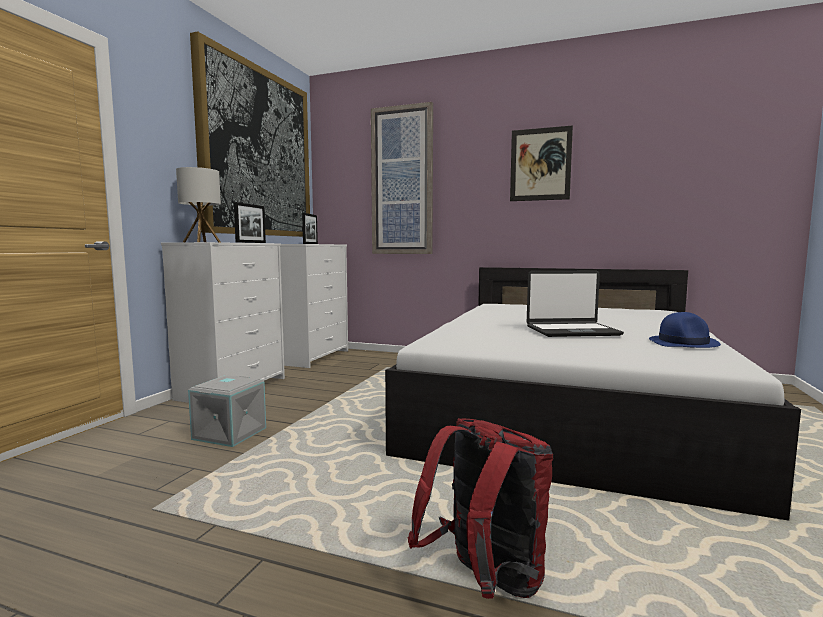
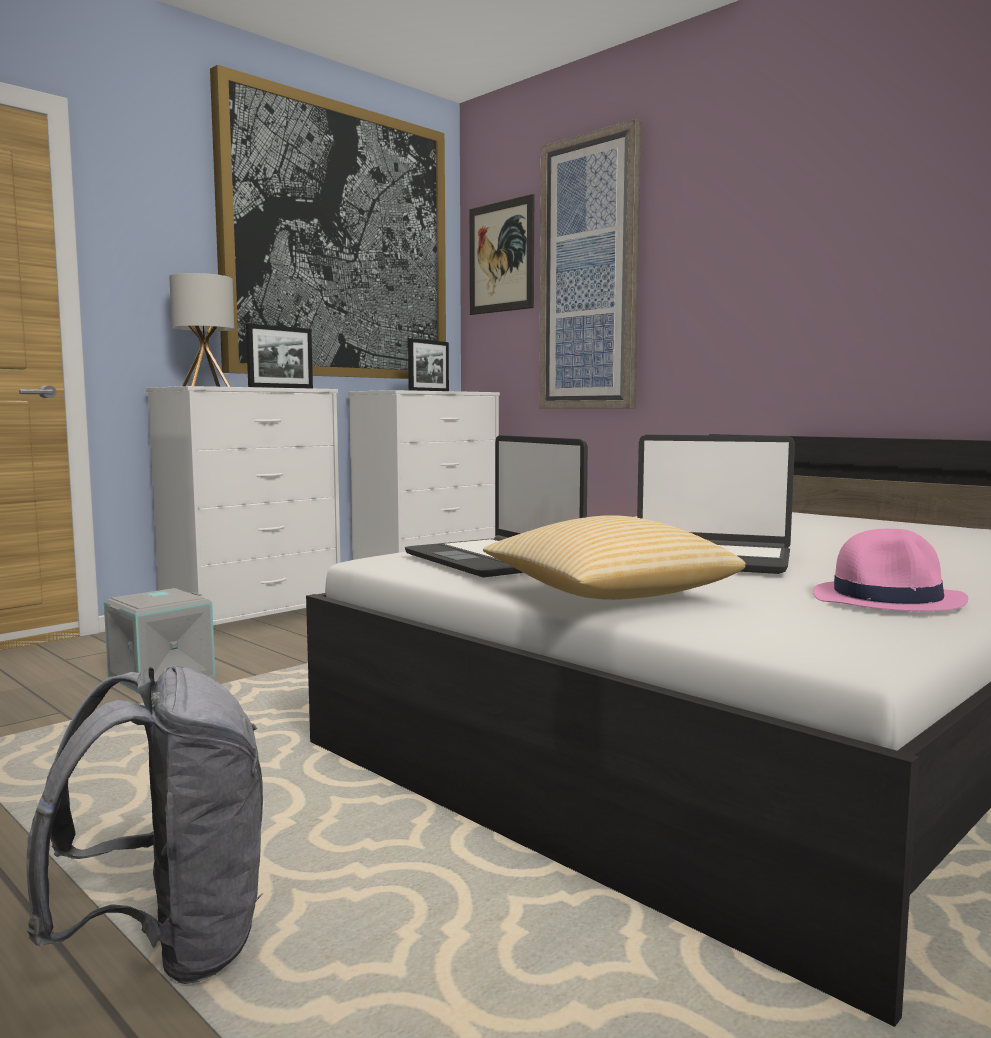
camera: 25 degrees right, 0 degrees up
red backpack [407,418,553,599] -> grey backpack [26,666,263,984]
picture [510,125,573,201] -> picture moved to [469,194,534,315]
blue hat [649,312,721,348] -> pink hat [813,529,968,611]
none -> laptop [405,435,588,578]
none -> pillow [483,515,746,600]

